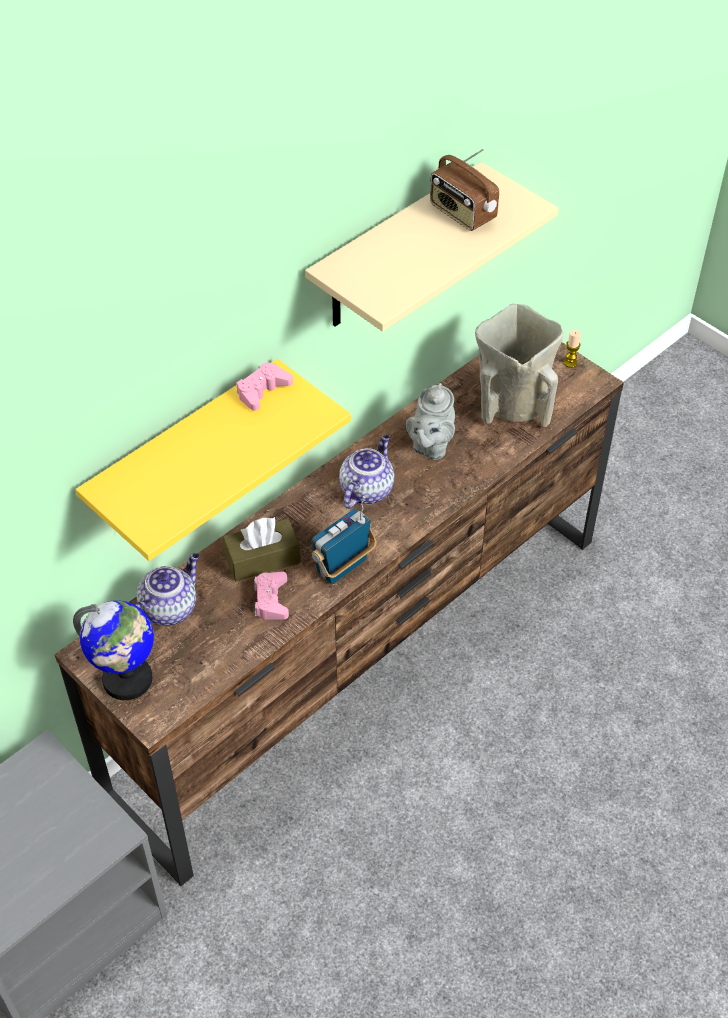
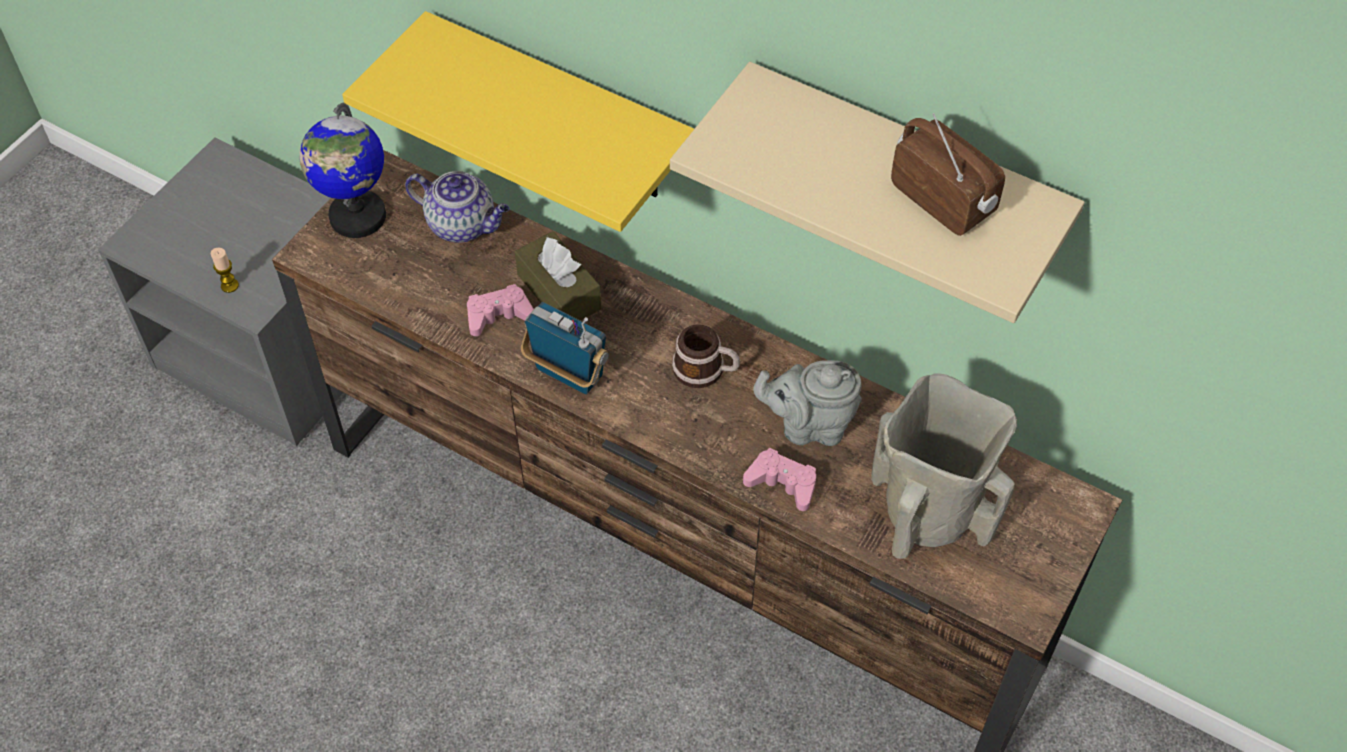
camera: 75 degrees right, 5 degrees up
pink game controller [236,362,293,411] -> pink game controller moved to [743,448,816,511]
teapot [339,434,394,509] -> mug [672,324,740,388]
radio [430,148,499,231] -> radio turned 105 degrees clockwise [891,113,1005,236]
candle [564,330,581,368] -> candle moved to [211,248,239,293]

